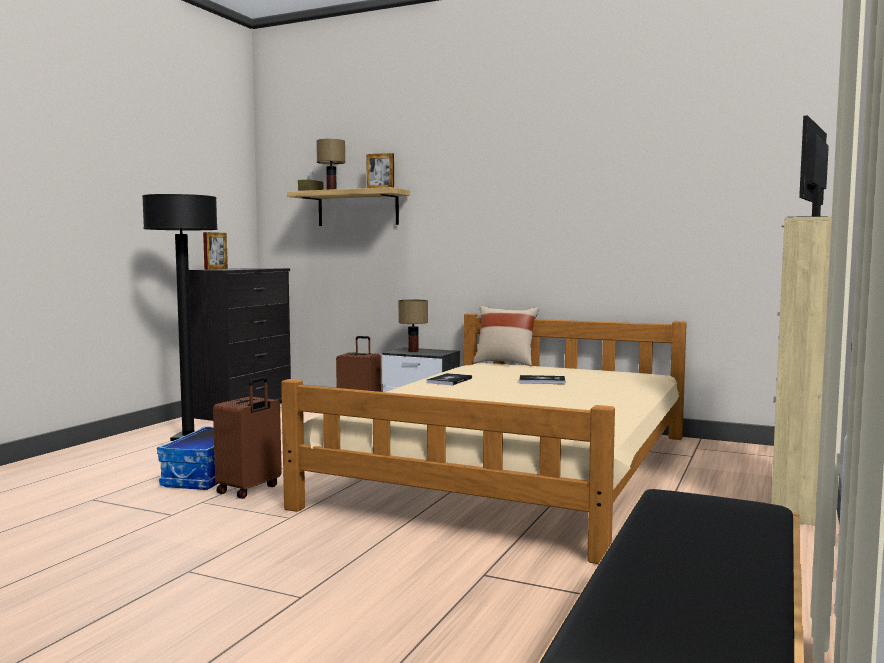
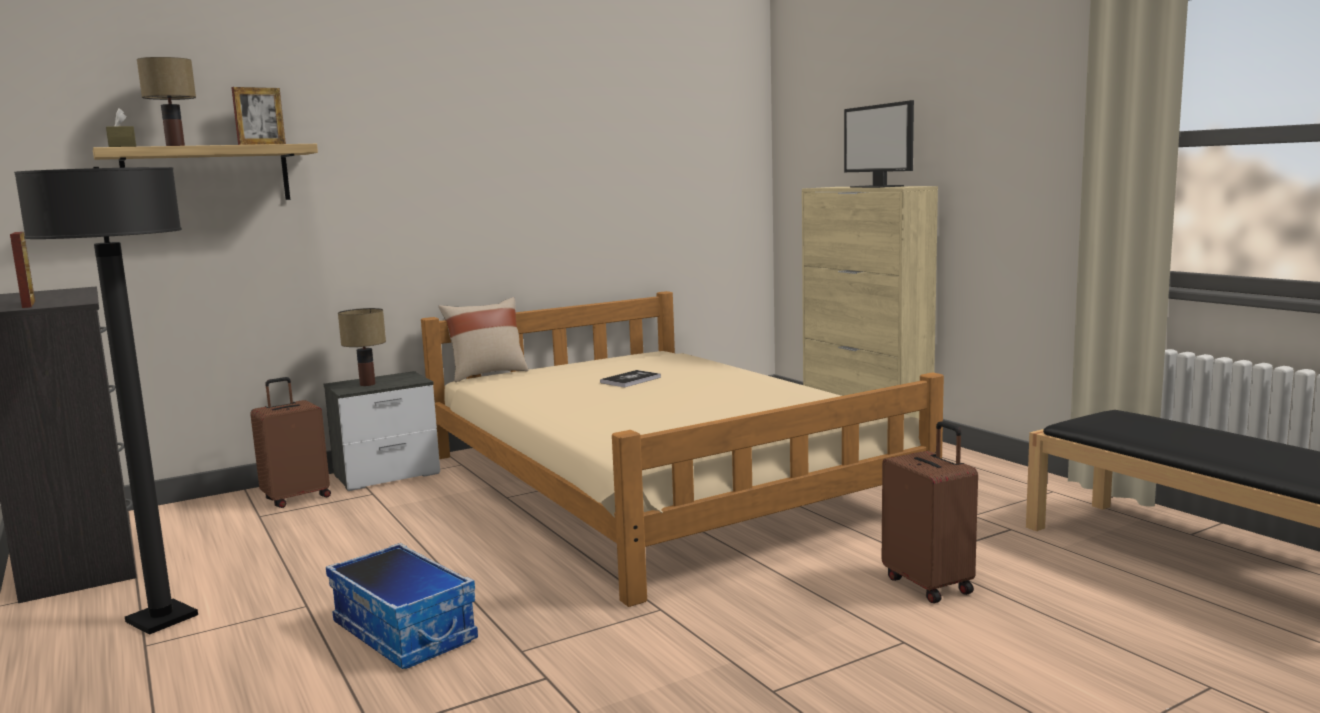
camera: 55 degrees left, 5 degrees up
brown suitcase [213,377,282,499] -> brown suitcase moved to [882,421,978,603]
book [427,373,472,385] -> none

